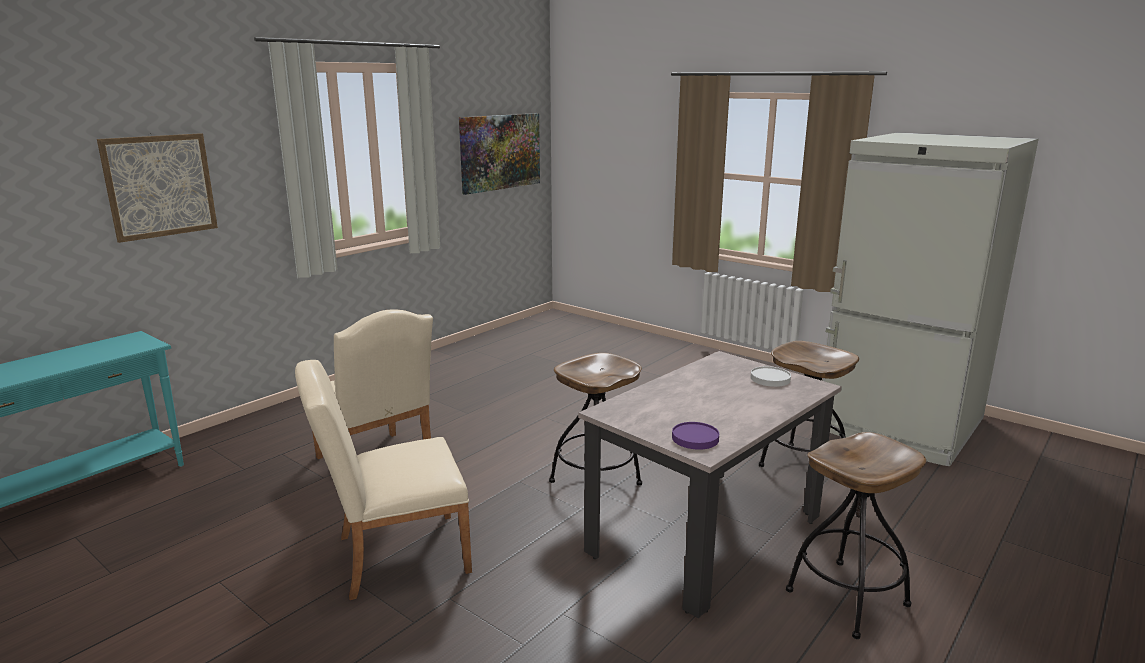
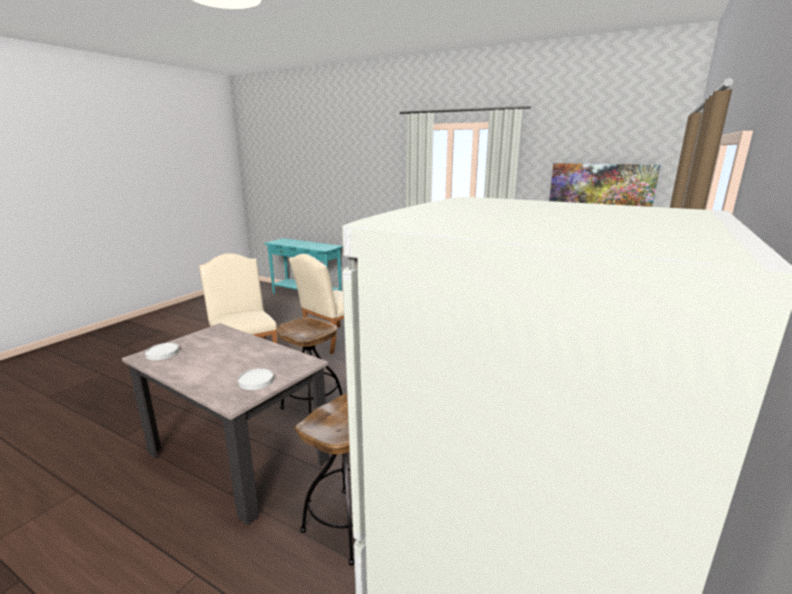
camera: 80 degrees right, 0 degrees up
picture [97,133,218,243] -> none
purple plate [672,422,719,450] -> white plate [145,343,179,360]
brown stool [786,432,926,639] -> none

